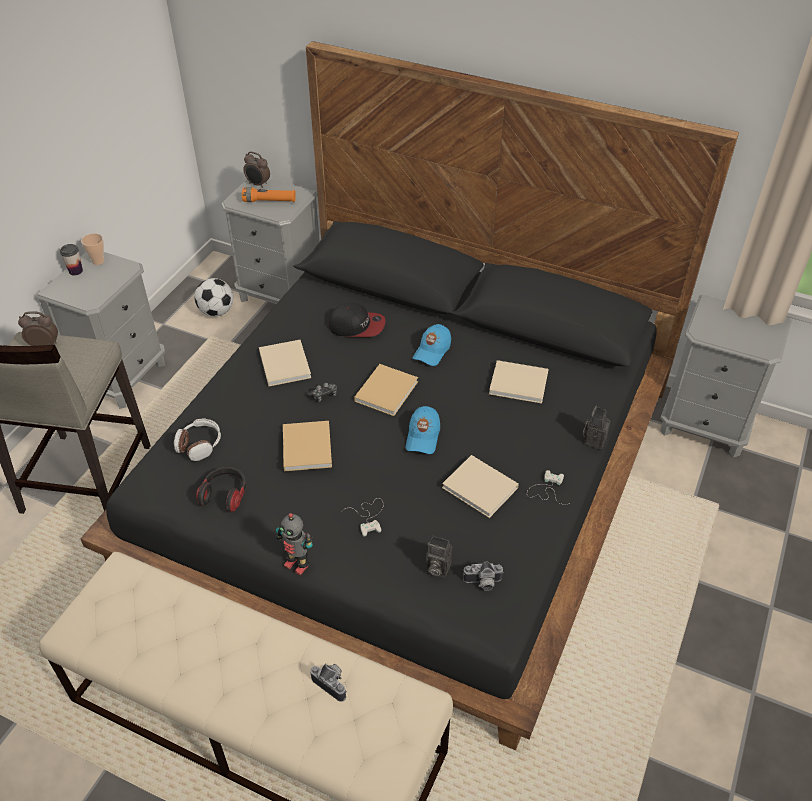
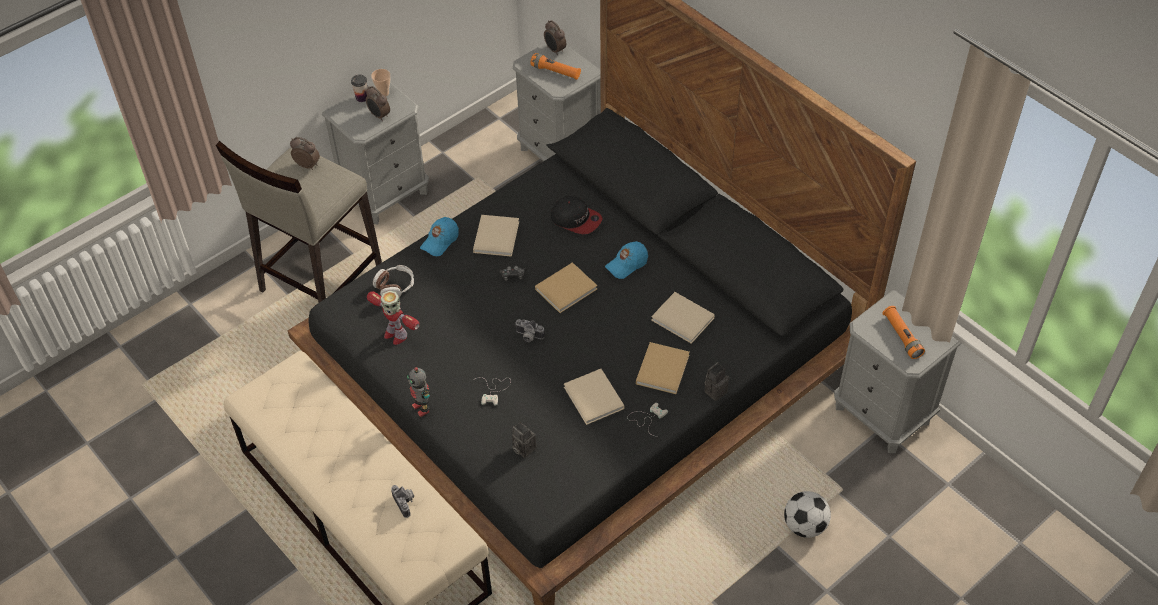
camera: 25 degrees right, 5 degrees up
football [195,278,233,317] -> football moved to [784,491,831,538]
headphones [196,467,246,513] -> toy robot [367,291,420,345]
beige book [283,421,332,471] -> beige book moved to [636,342,690,394]
blue cap [406,406,440,454] -> blue cap moved to [420,217,459,256]
camera [463,562,504,591] -> camera moved to [515,319,545,342]
none -> alarm clock [366,86,390,121]
none -> orange flashlight [882,306,925,359]

